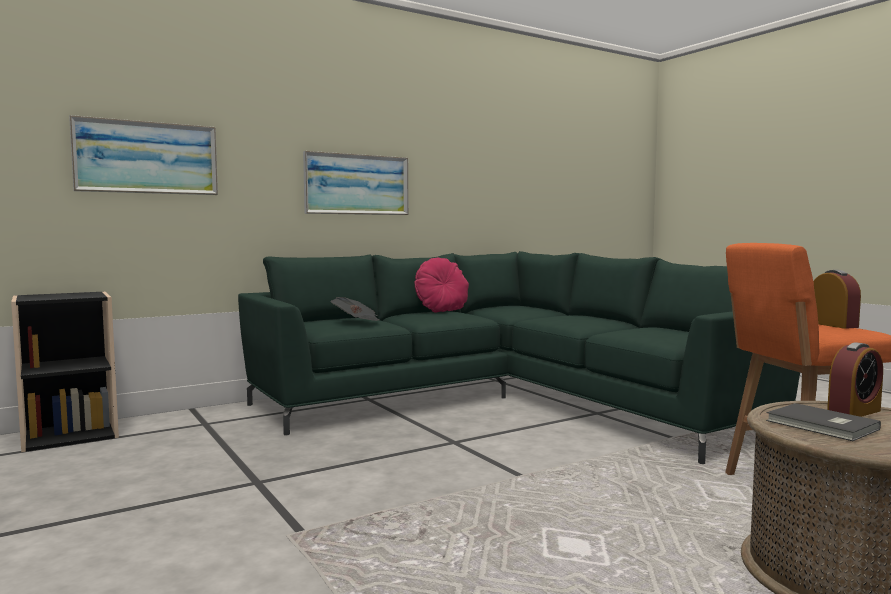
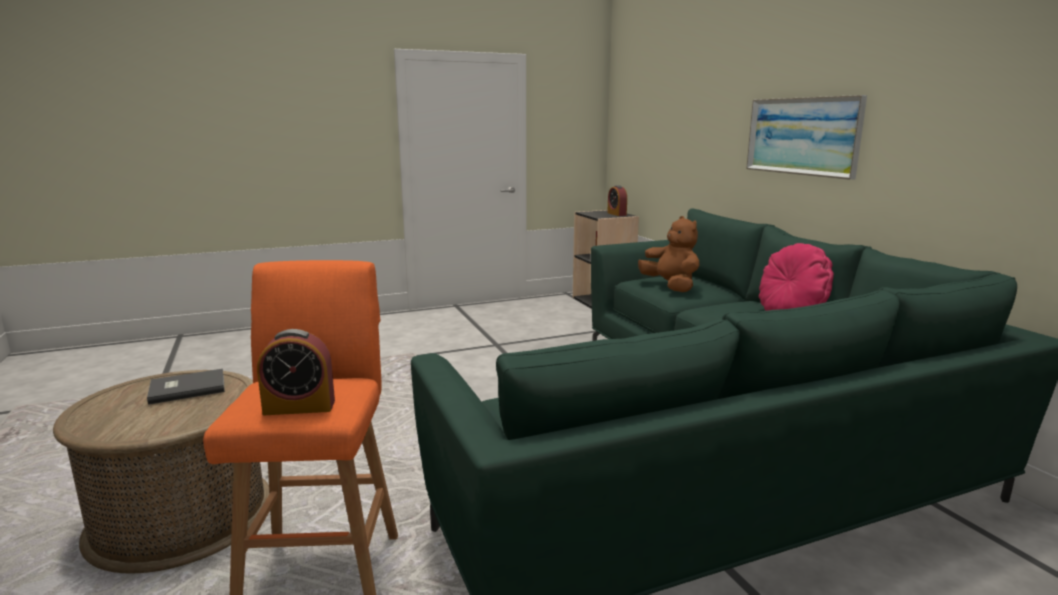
camera: 100 degrees right, 10 degrees up
picture [69,115,218,195] -> none
newspaper [330,297,380,321] -> brown plush toy [638,216,700,292]
alarm clock [827,342,883,417] -> alarm clock moved to [607,185,627,216]

